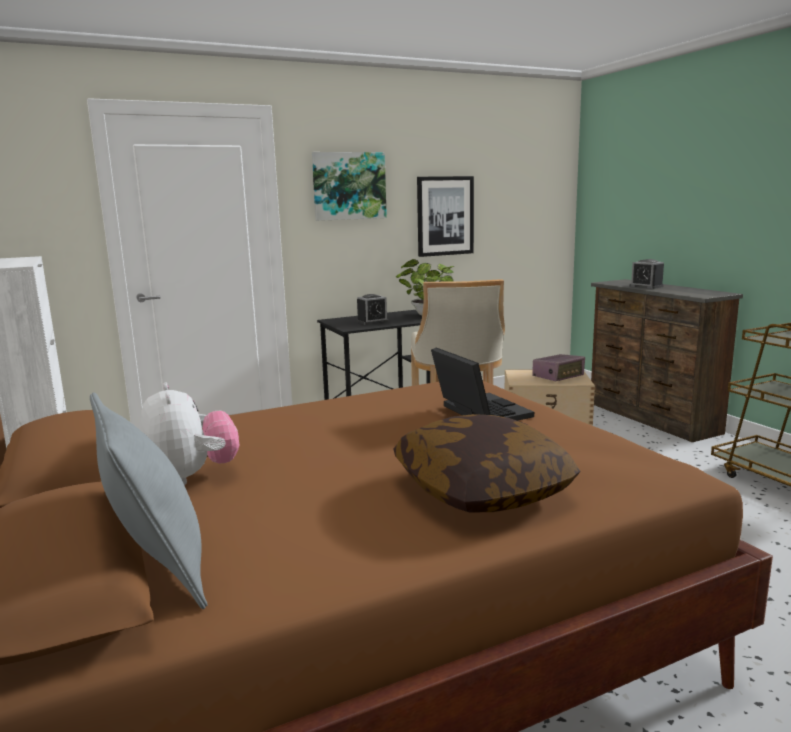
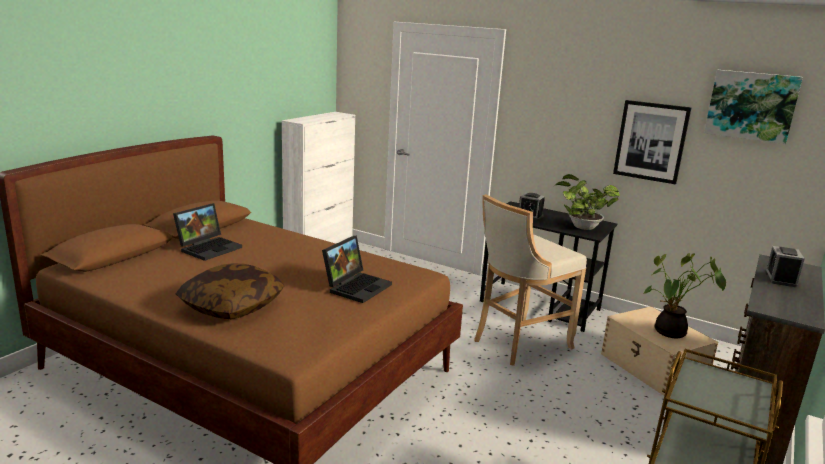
camera: 55 degrees right, 5 degrees up
grey pillow [90,393,208,609] -> none
plush toy [140,383,239,486] -> laptop [173,203,242,261]
picture [312,152,387,221] -> picture moved to [704,70,803,144]
radio [532,354,585,382] -> potted plant [643,253,726,338]

